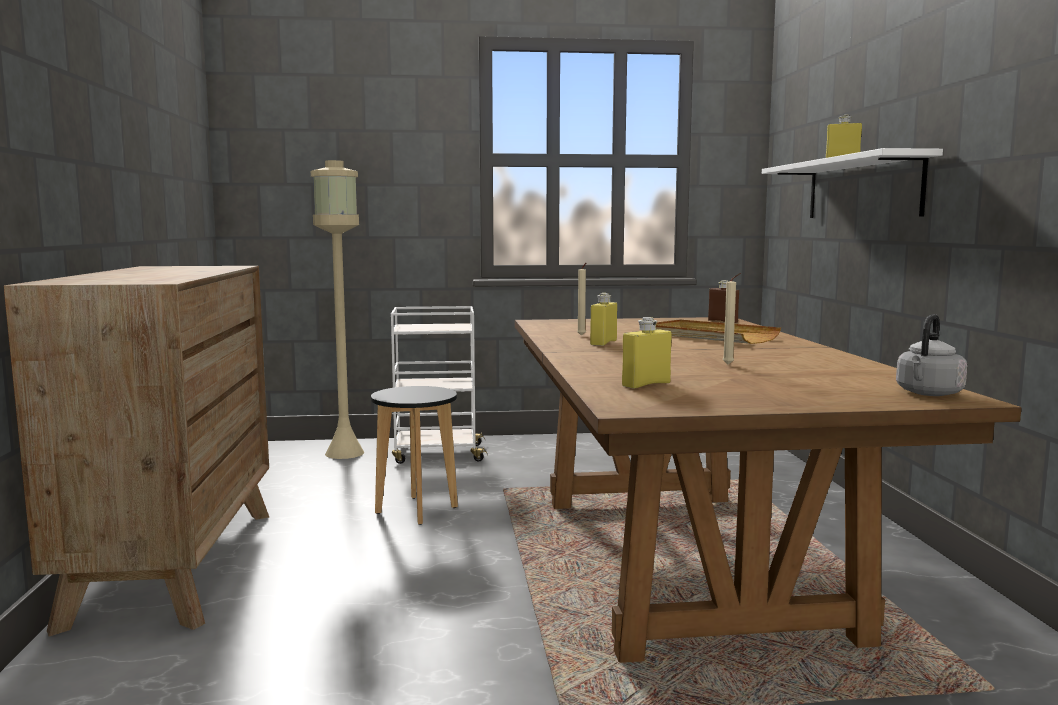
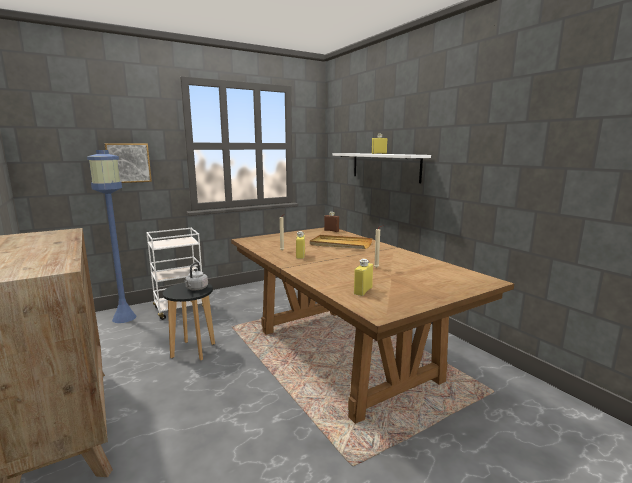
camera: 25 degrees left, 5 degrees up
beige floor lamp [311,160,364,459] -> blue floor lamp [87,150,137,323]
grey kettle [896,314,967,396] -> grey kettle moved to [185,262,208,290]
none -> picture [104,143,152,183]

